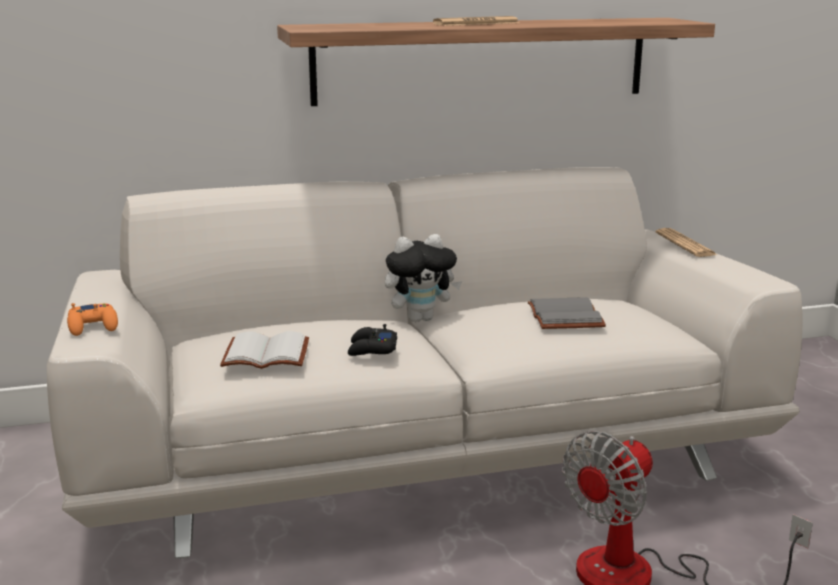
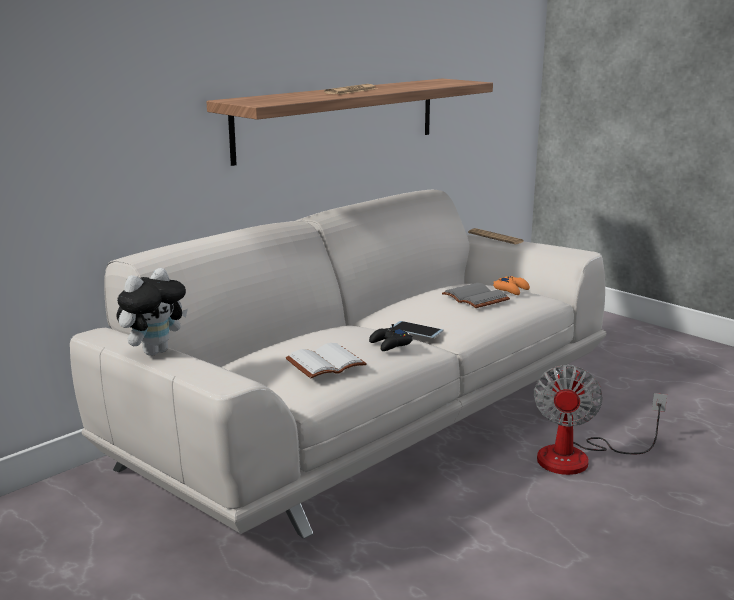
camera: 30 degrees left, 0 degrees up
orange game controller [67,303,118,336] -> orange game controller moved to [493,276,530,295]
plush toy [385,234,462,322] -> plush toy moved to [117,268,188,356]
none -> phone [390,321,444,338]

